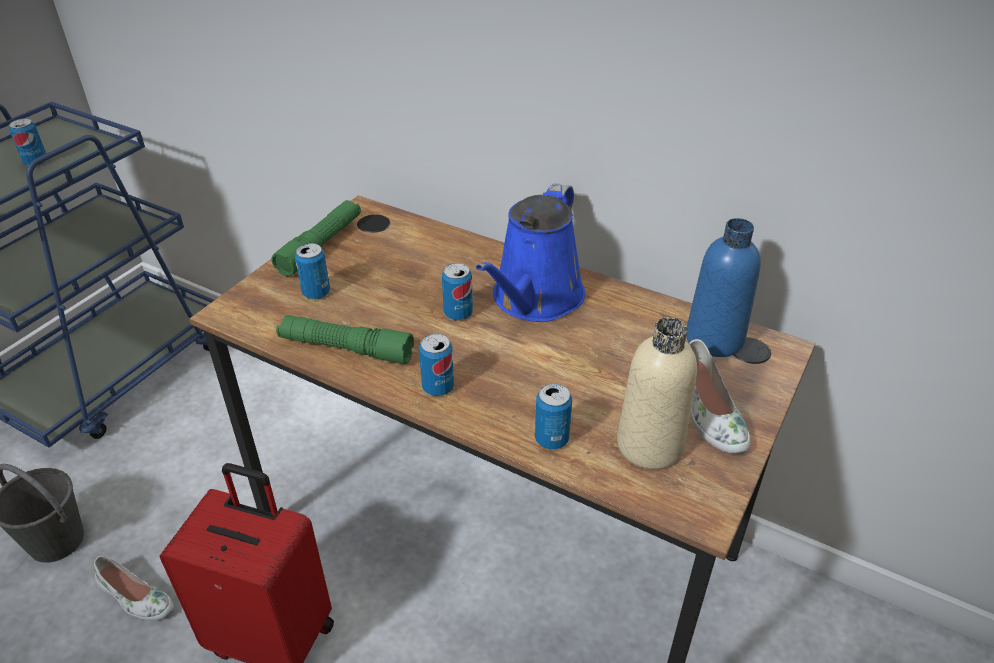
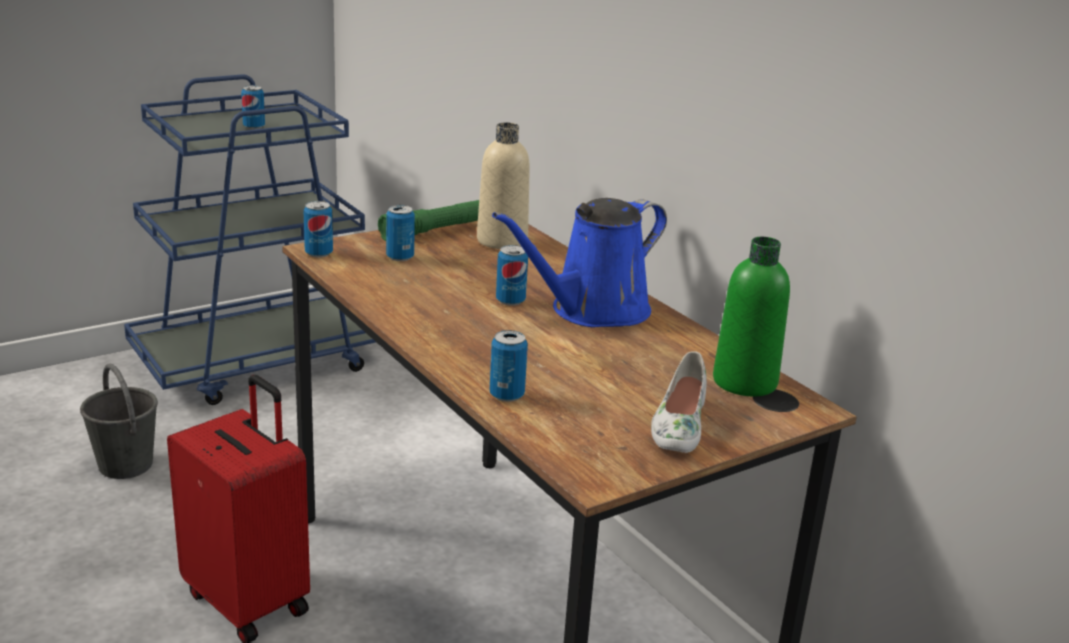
camera: 25 degrees right, 15 degrees down
white shoe [94,556,174,621] -> none
green flashlight [276,315,414,364] -> none
can [419,334,454,396] -> can moved to [304,201,333,257]
beige bottle [617,317,697,470] -> beige bottle moved to [477,122,530,249]
blue bottle [686,218,760,357] -> green bottle [713,237,790,396]

